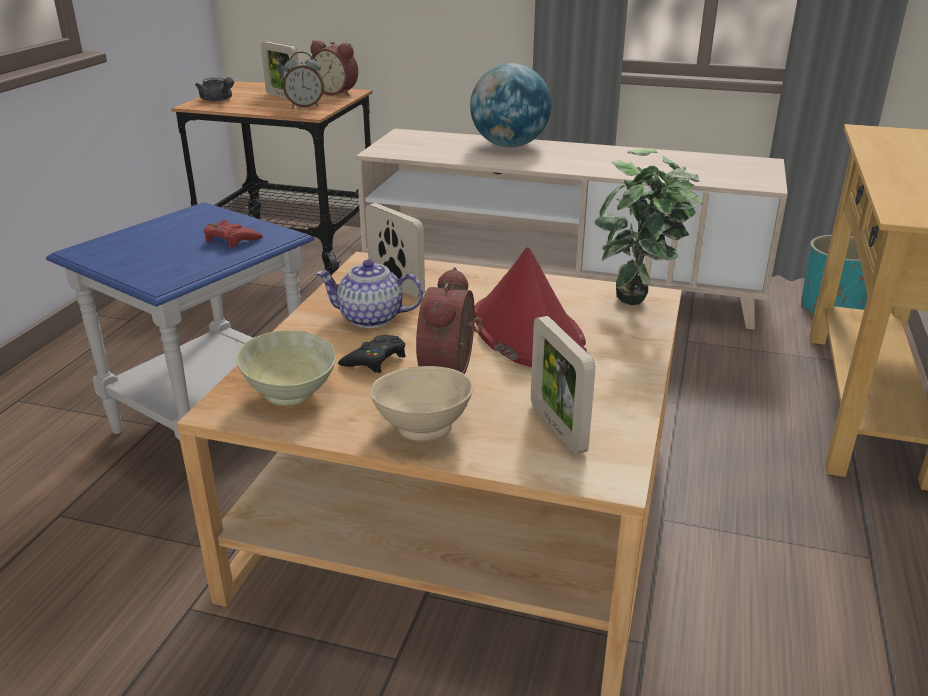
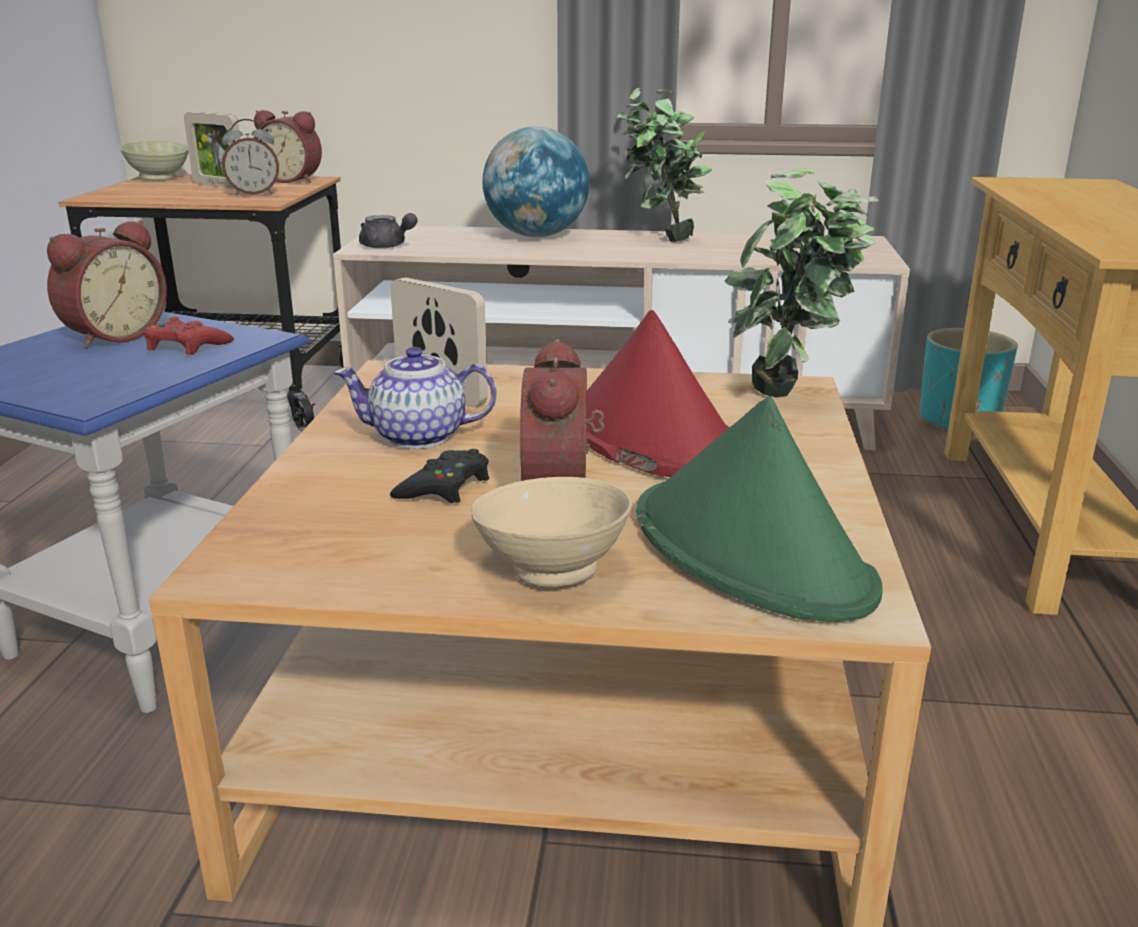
camera: 10 degrees left, 5 degrees down
grey teapot [195,77,234,101] -> grey teapot moved to [359,213,418,248]
beige bowl [236,330,336,406] -> beige bowl moved to [119,141,189,181]
picture frame [531,316,595,454] -> green hat [636,396,883,622]
none -> alarm clock [47,220,167,349]
none -> potted plant [617,88,712,242]

